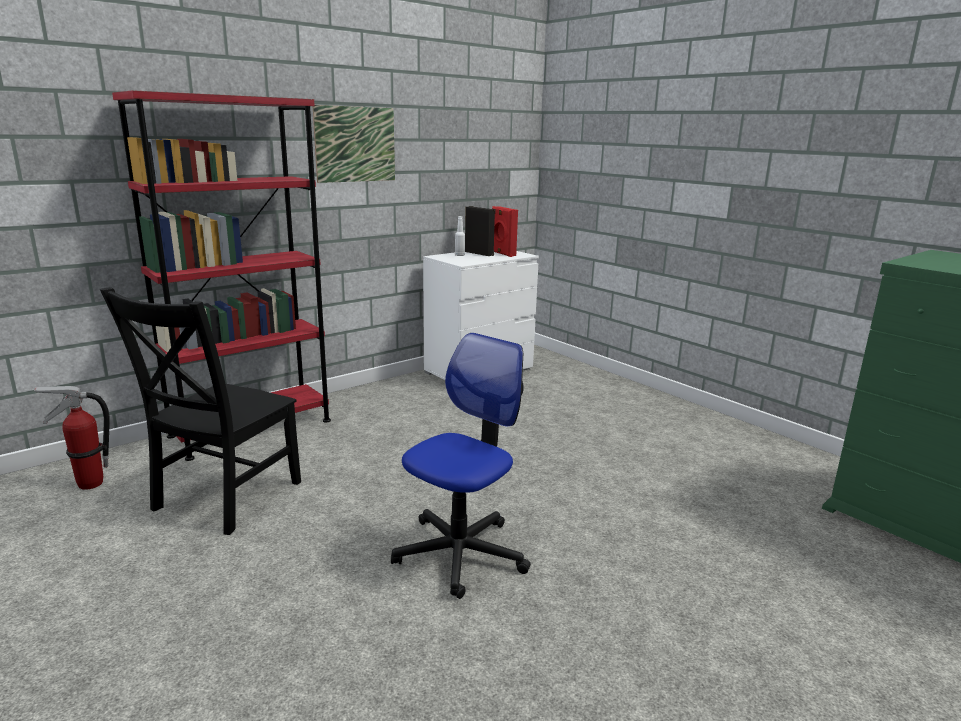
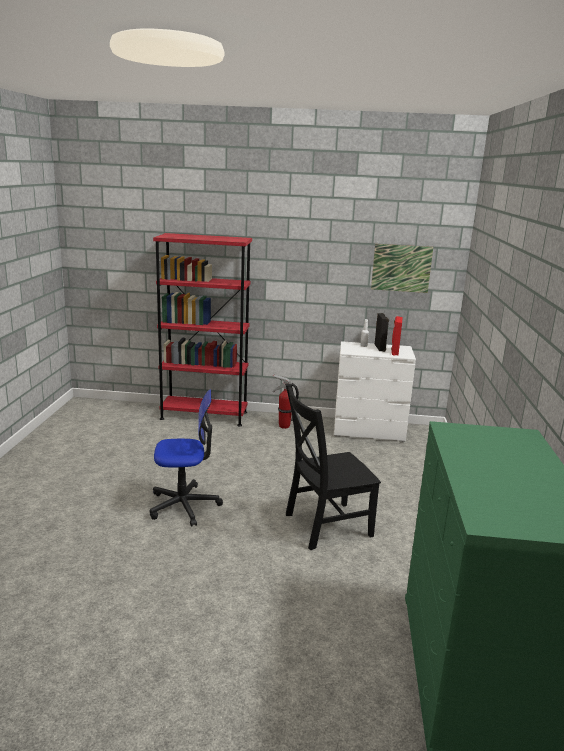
camera: 45 degrees right, 0 degrees up
fire extinguisher [34,386,110,490] -> fire extinguisher moved to [273,375,299,429]
black chair [100,287,301,535] -> black chair moved to [285,384,381,550]
picture [313,105,395,183] -> picture moved to [371,244,433,293]

